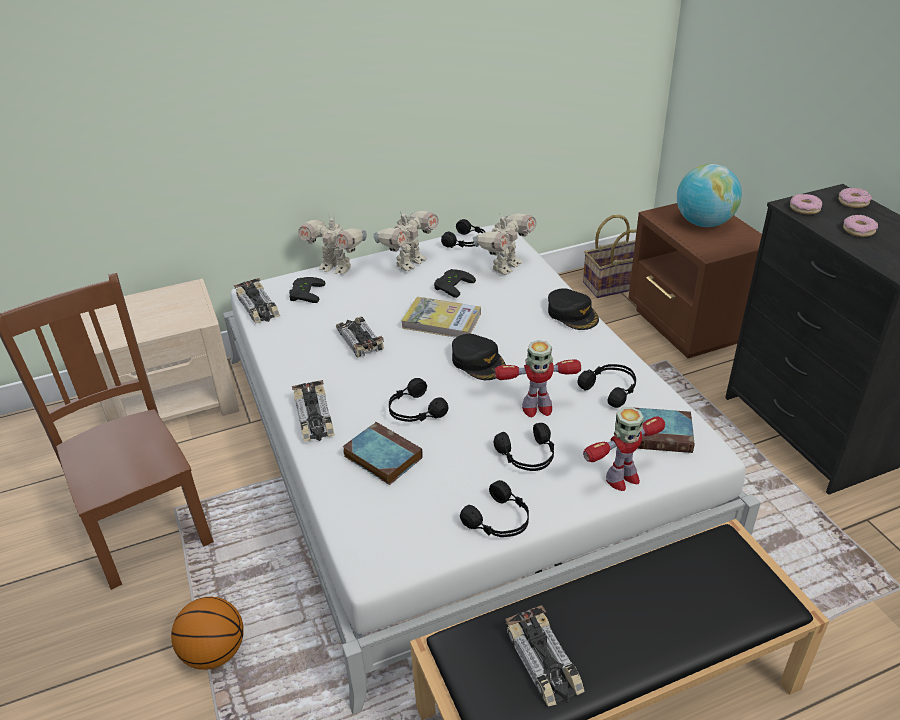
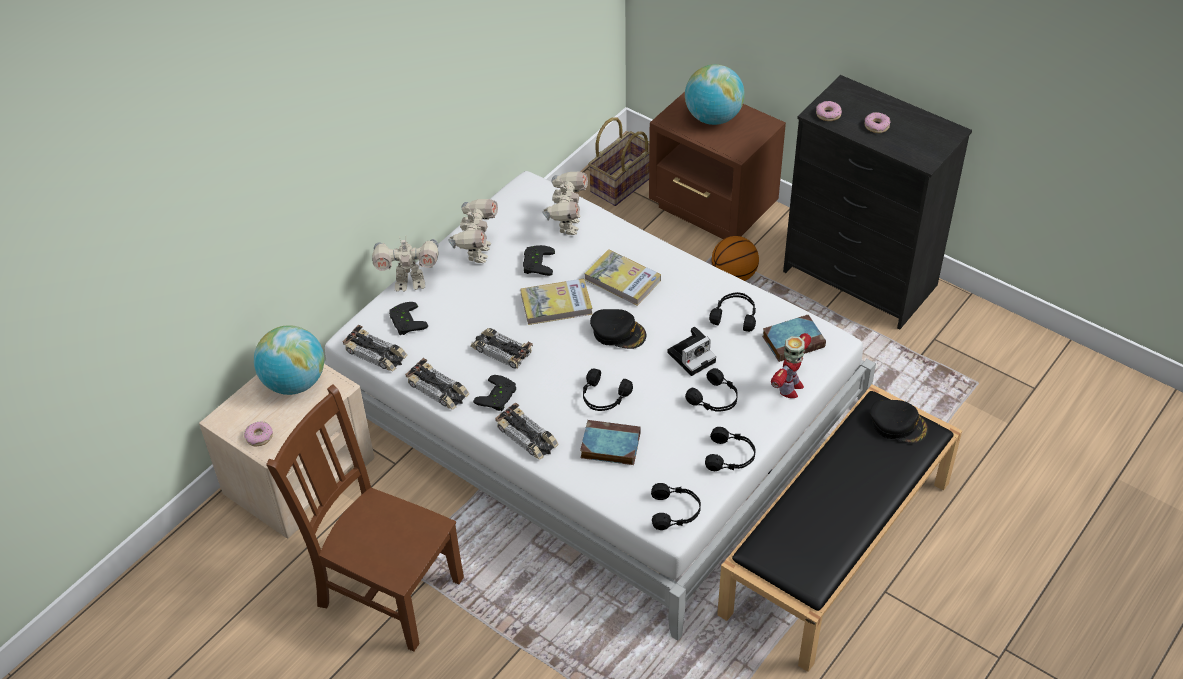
camera: 30 degrees left, 10 degrees up
basketball [171,597,243,670] -> basketball moved to [712,236,759,281]
black headphones [441,219,485,248] -> black headphones moved to [651,483,701,530]
toy robot [494,340,581,417] -> camera [667,326,716,376]
toy car [506,605,585,707] -> toy car moved to [405,358,469,410]
black cap [548,288,599,330] -> black cap moved to [870,400,929,443]
donut [839,188,872,208] -> donut moved to [244,422,273,446]
none -> globe [254,325,324,395]
none -> black game controller [473,375,516,411]
none -> book [584,249,661,306]

